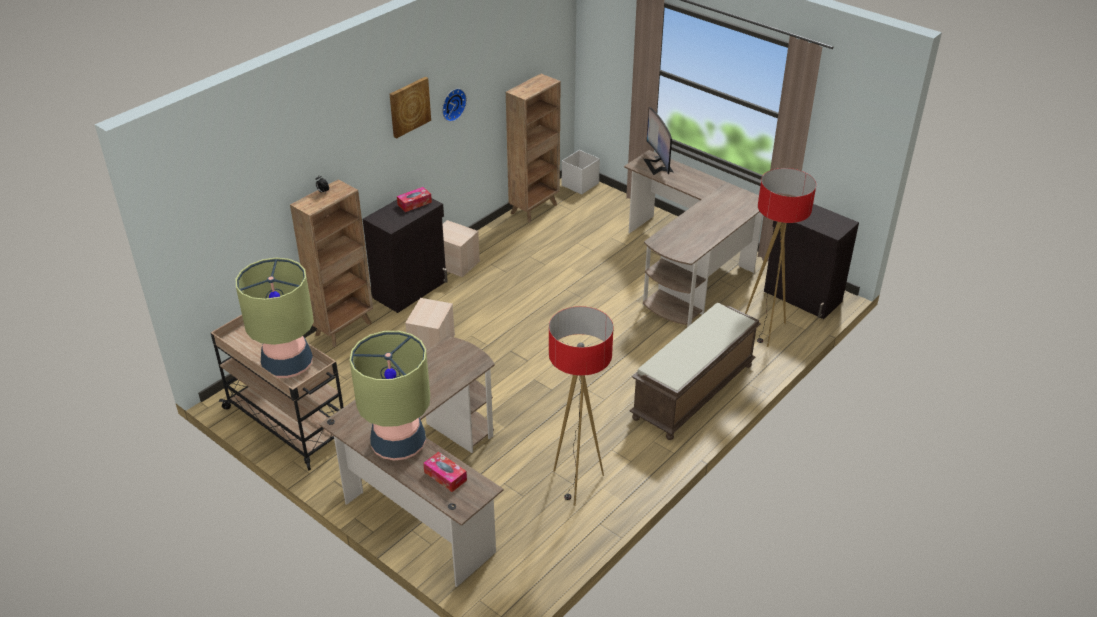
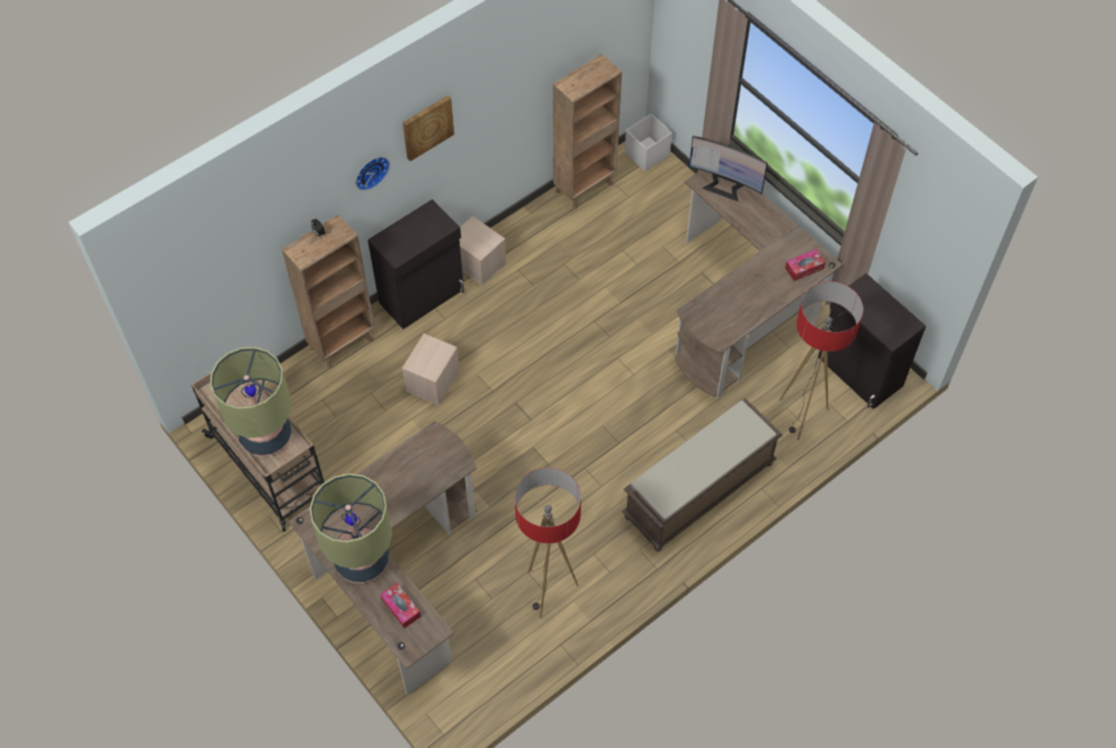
camera: 10 degrees right, 20 degrees up
tissue box [397,187,432,212] -> tissue box moved to [785,249,826,281]
wall clock [442,88,467,122] -> wall clock moved to [355,157,390,191]
monitor [644,107,673,175] -> monitor turned 60 degrees counterclockwise [689,136,768,202]

